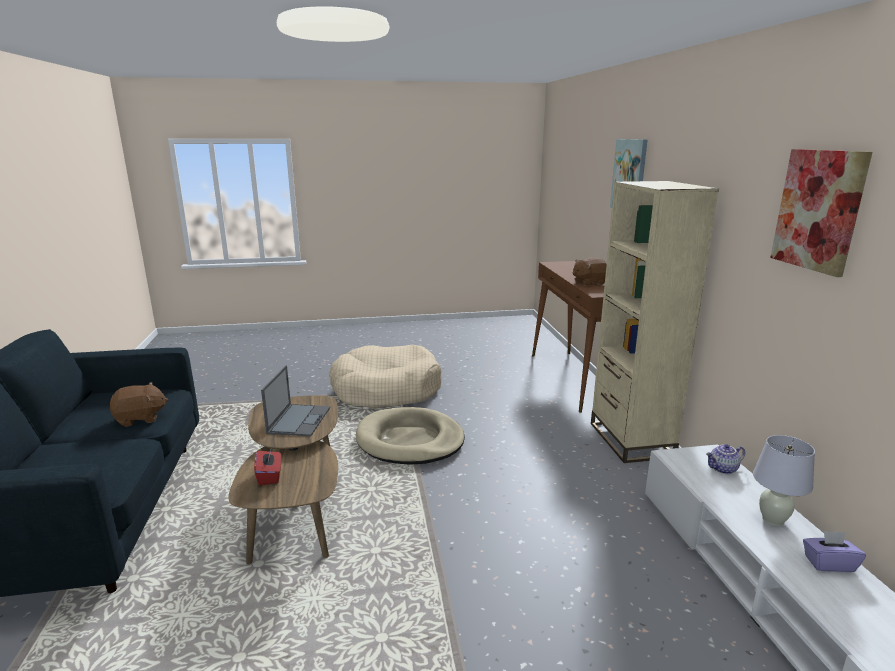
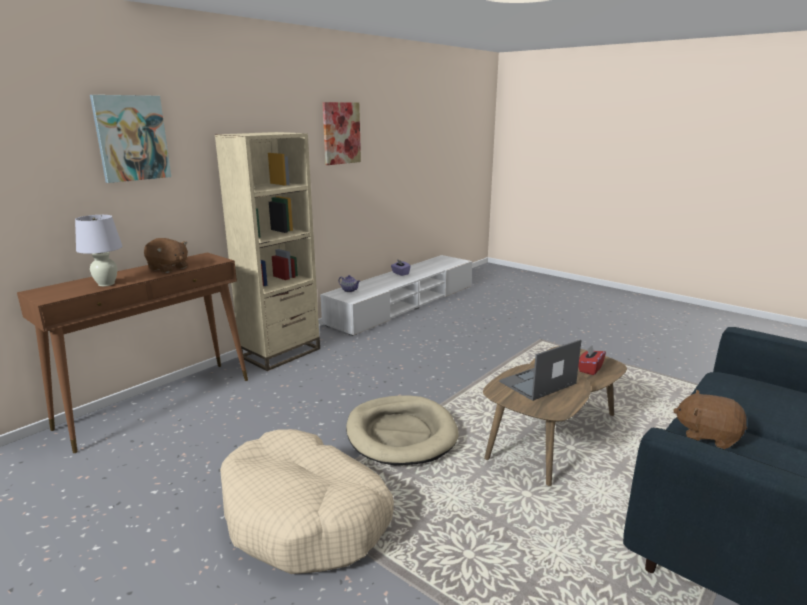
camera: 130 degrees left, 0 degrees up
white table lamp [753,435,815,526] -> white table lamp moved to [75,215,122,286]

